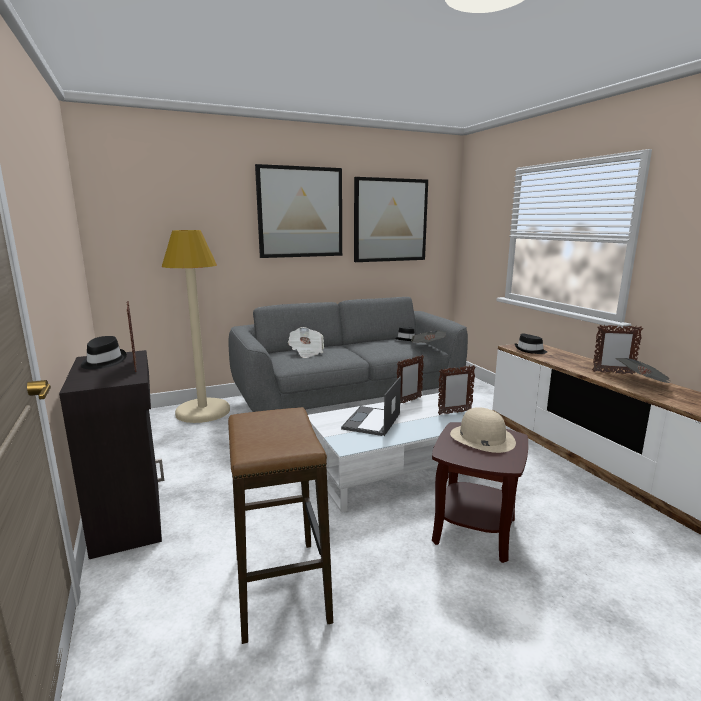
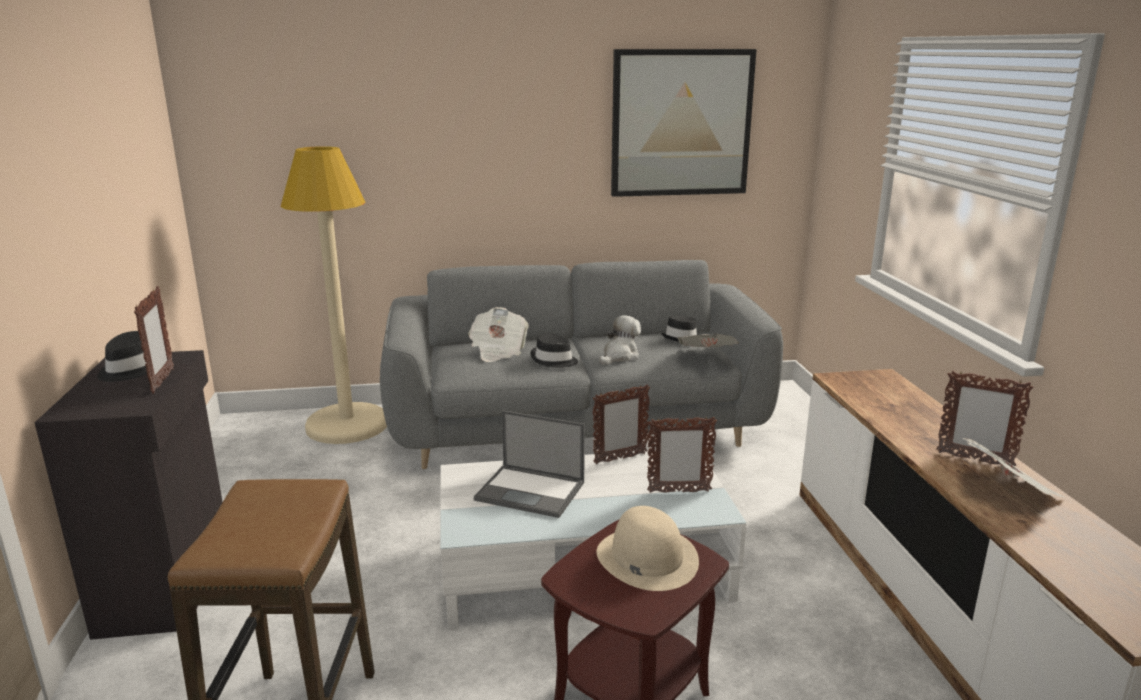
camera: 15 degrees right, 5 degrees up
picture [255,164,342,258] -> none
laptop [341,376,401,436] -> laptop turned 105 degrees counterclockwise [474,410,585,518]
black hat [515,333,547,354] -> black hat moved to [531,333,578,368]
none -> plush toy [599,315,641,365]

